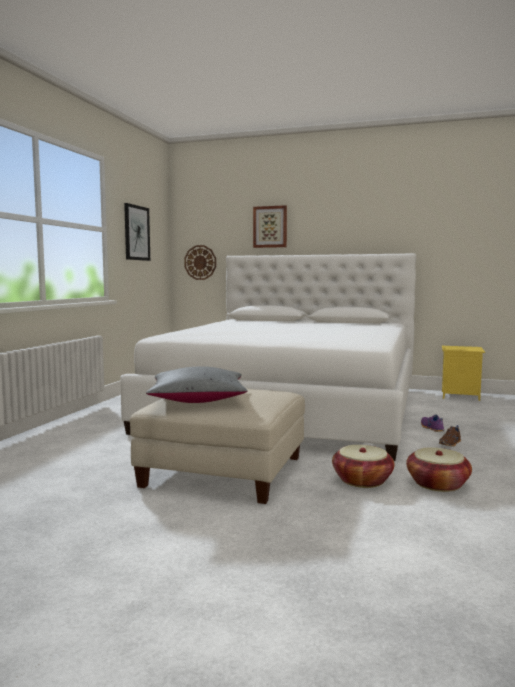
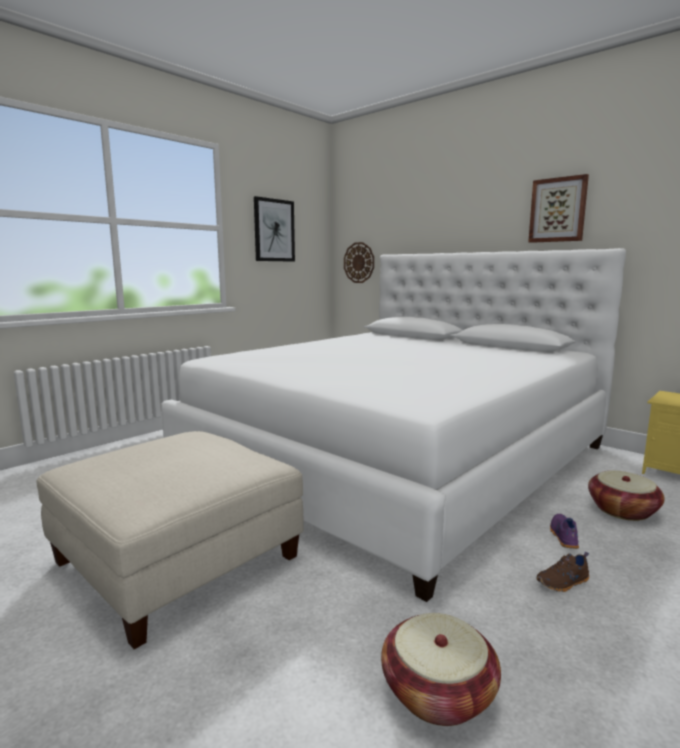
camera: 25 degrees right, 5 degrees up
grey pillow [146,366,248,403] -> none
picture [253,205,287,248] -> picture moved to [528,174,589,243]
basket [332,445,394,488] -> basket moved to [588,470,665,521]

